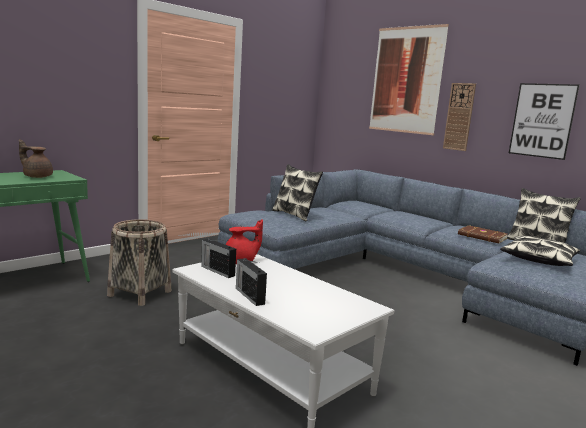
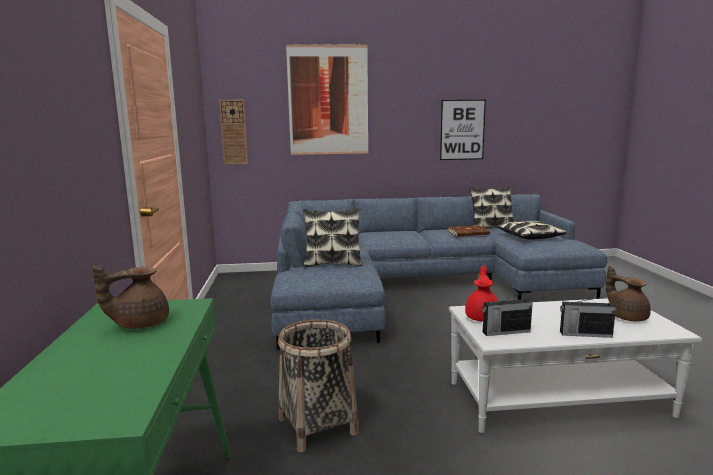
camera: 50 degrees left, 0 degrees up
wall clock [443,83,476,151] -> wall clock moved to [219,100,248,164]
none -> brown teapot [606,266,651,321]

